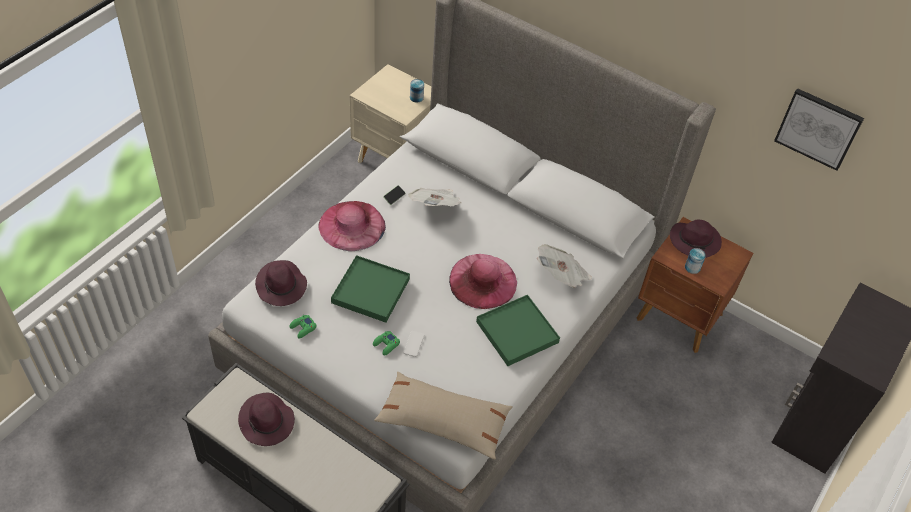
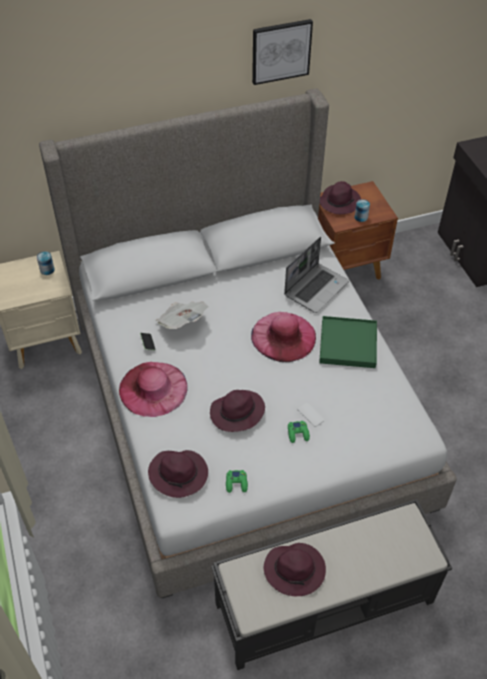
camera: 50 degrees left, 0 degrees up
green tray [331,255,410,323] -> purple hat [210,390,265,432]
beige pillow [374,372,513,460] -> none
newspaper [537,244,592,288] -> laptop [284,237,349,313]
picture [774,88,864,171] -> picture moved to [252,19,313,85]

